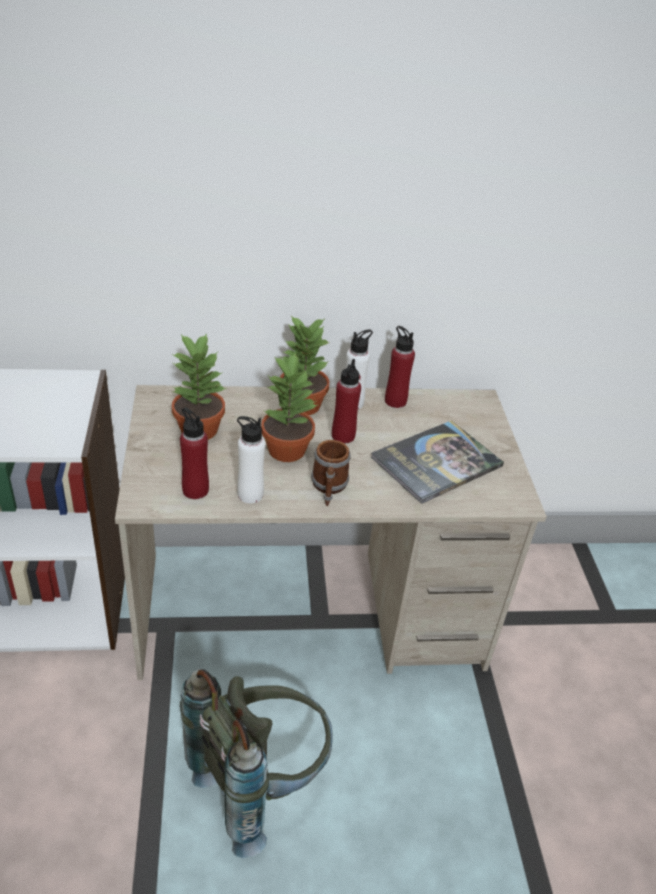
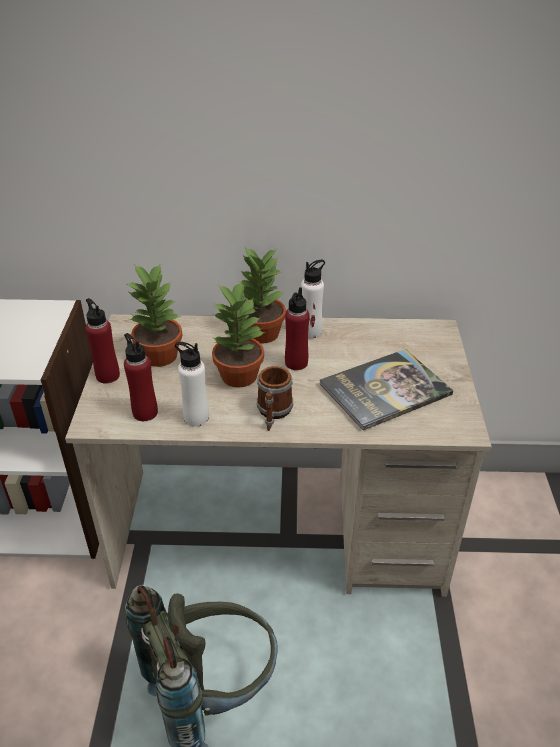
camera: 10 degrees right, 0 degrees up
red bottle [385,326,415,408] -> red bottle moved to [85,298,120,383]

